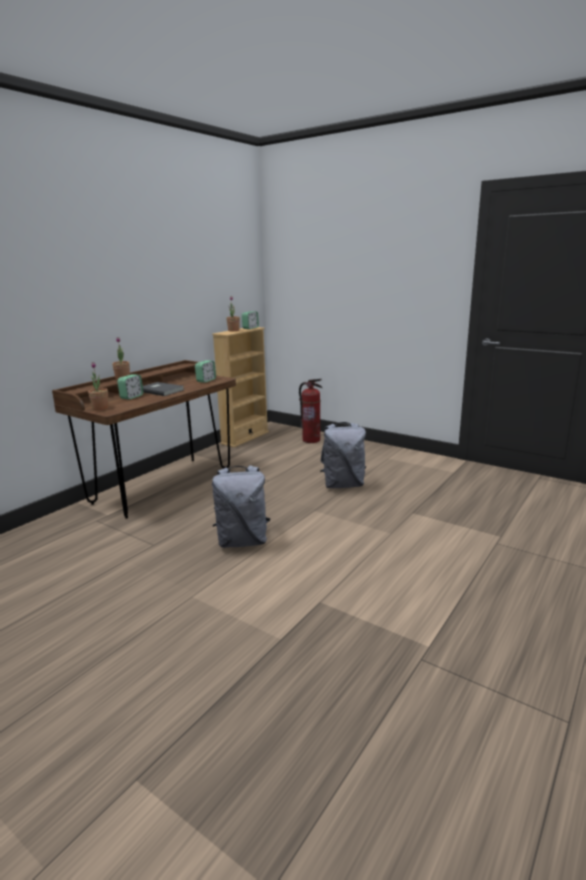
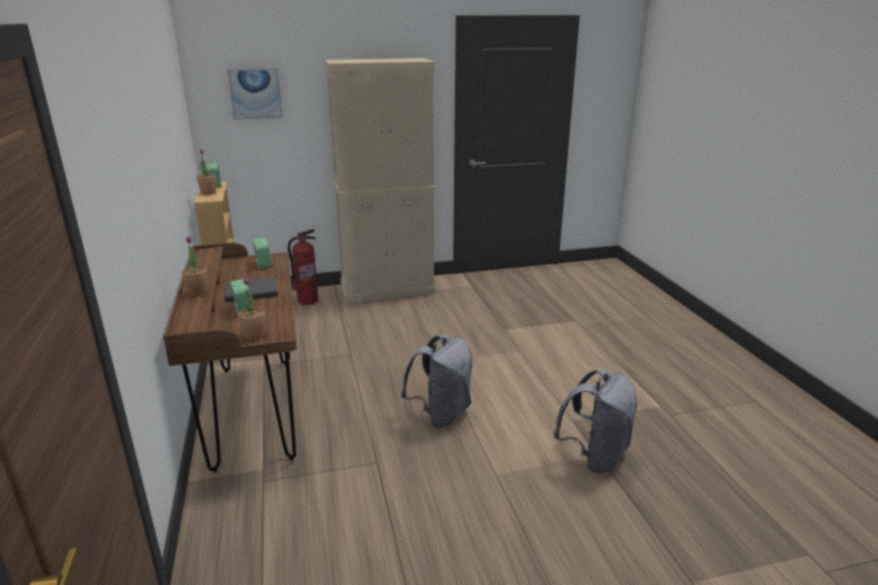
camera: 50 degrees left, 5 degrees up
grey backpack [320,422,366,488] -> grey backpack moved to [554,369,638,473]
none -> picture [228,68,283,120]
none -> beige cabinet [325,58,436,304]

